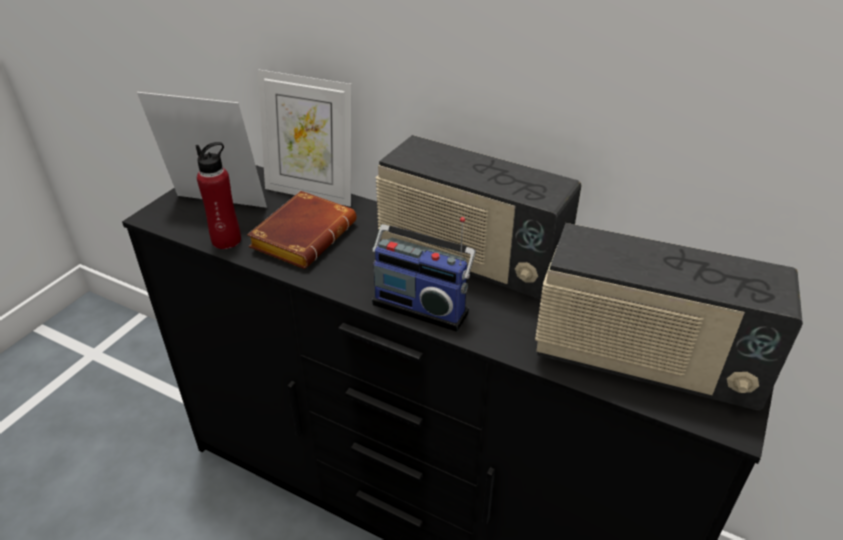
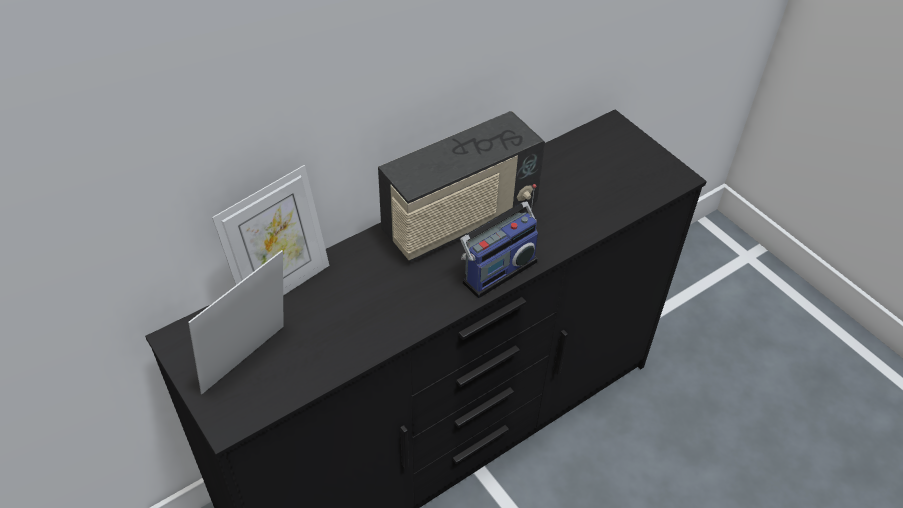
camera: 65 degrees left, 10 degrees up
red bottle [196,142,241,249] -> none
brown book [247,191,356,269] -> none
radio [535,223,803,410] -> none

